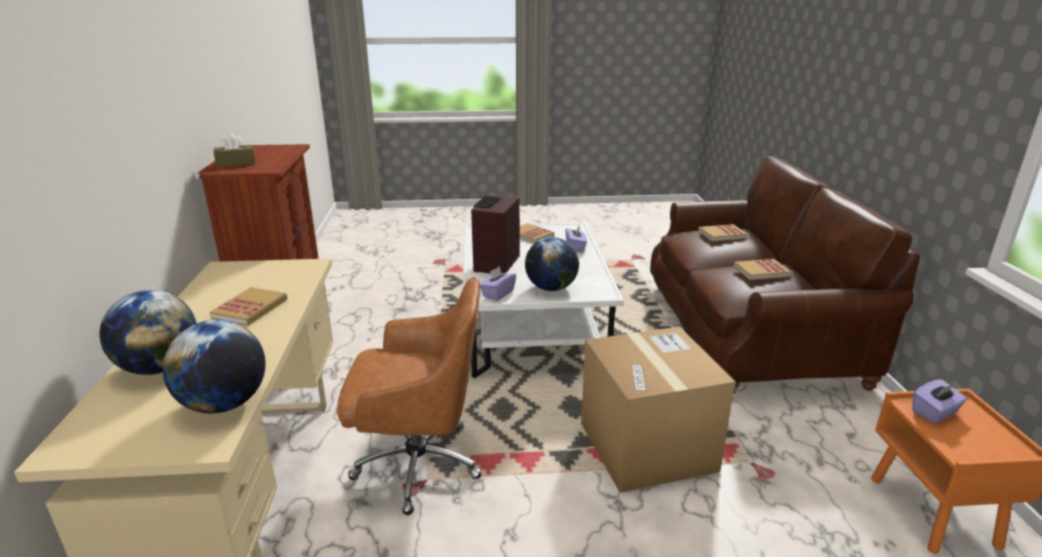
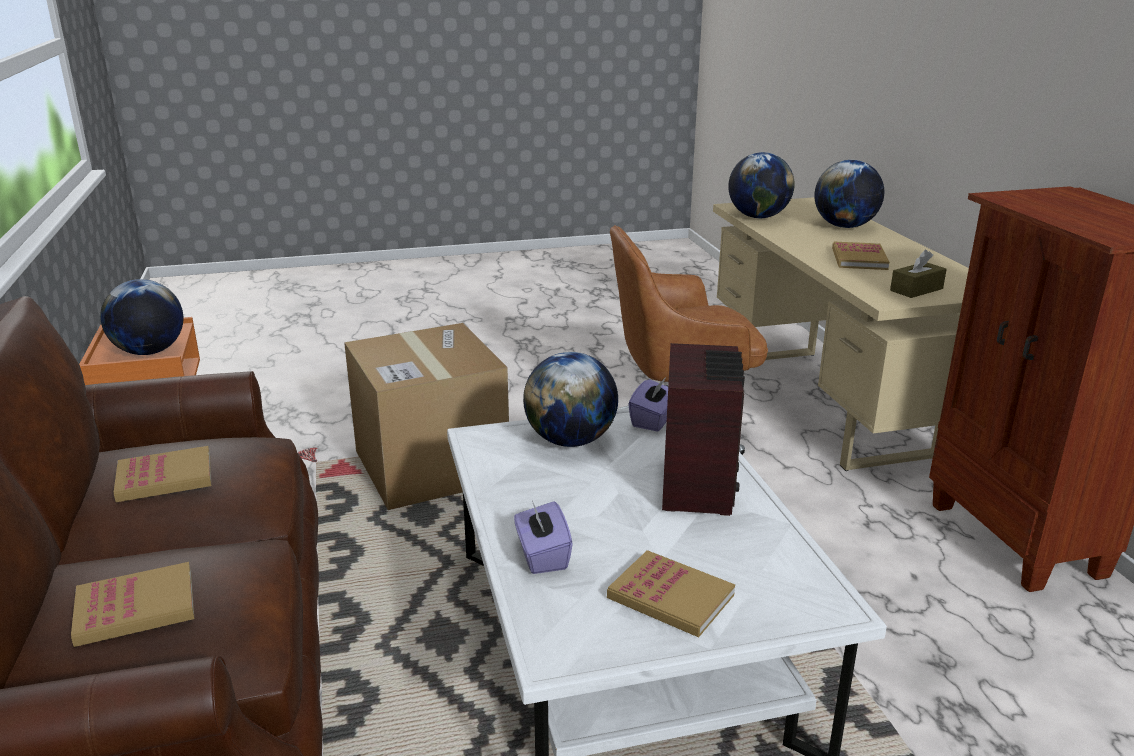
camera: 170 degrees right, 0 degrees up
brown tissue box [214,133,255,168] -> brown tissue box moved to [890,250,947,298]
purple tissue box [912,380,967,423] -> globe [100,279,183,355]

